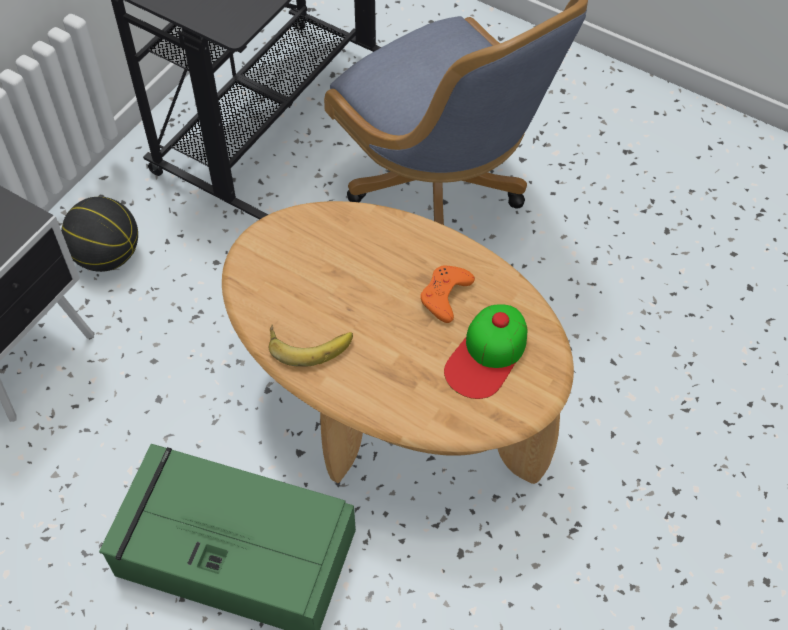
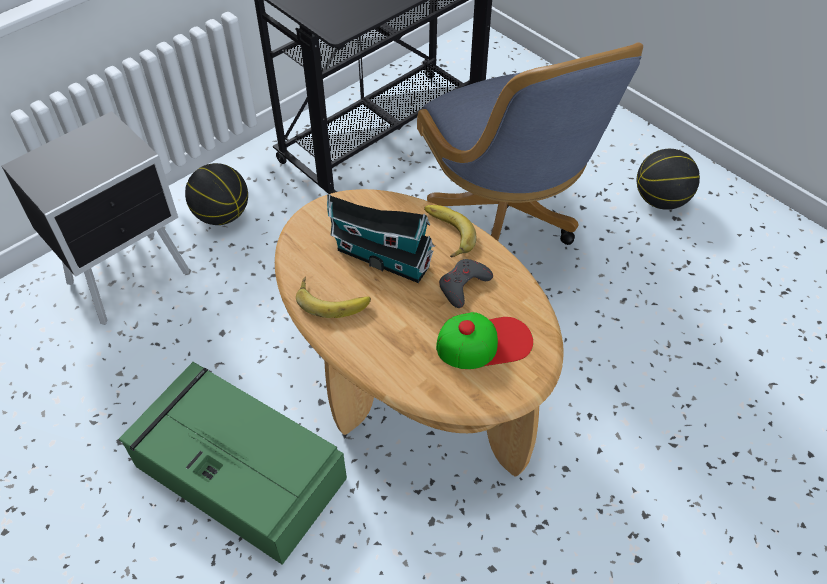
camera: 15 degrees right, 5 degrees down
orange game controller [420,266,475,323] -> grey game controller [439,259,493,308]
cap [444,304,527,399] -> cap turned 150 degrees counterclockwise [436,312,533,369]
none -> toy house [327,194,435,283]
none -> banana [424,205,476,257]
none -> basketball [637,149,700,210]

